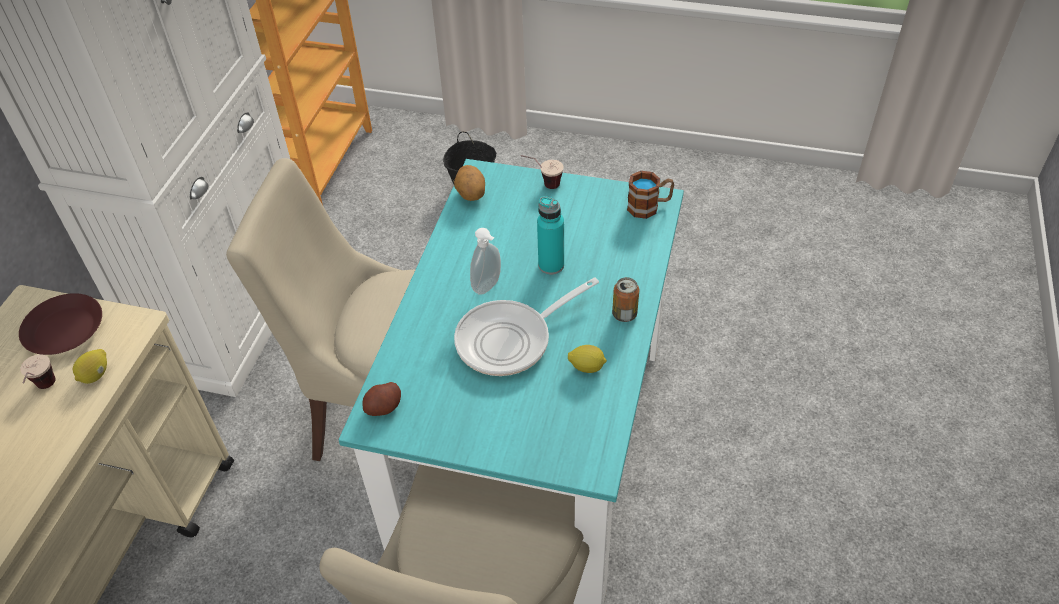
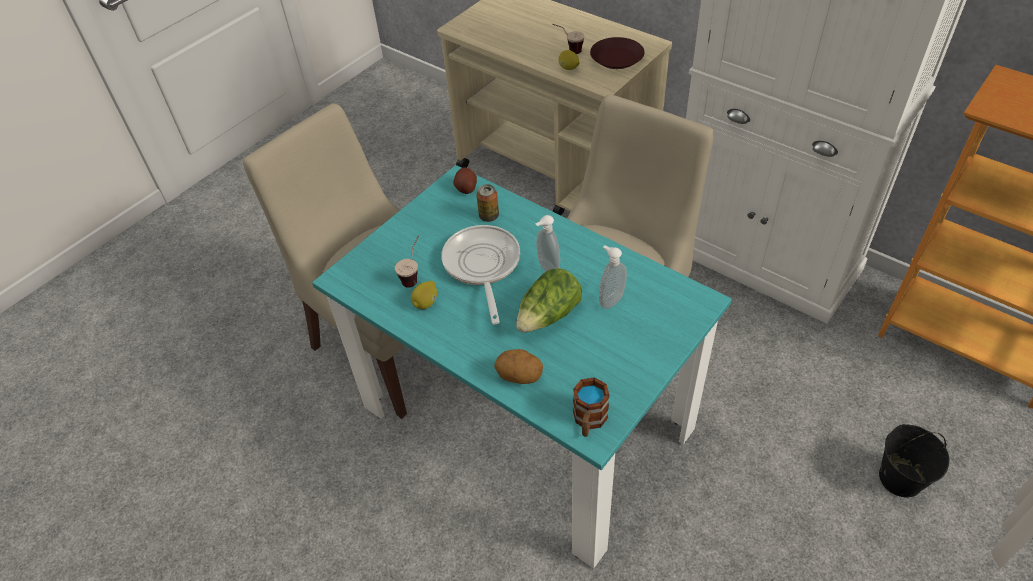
camera: 115 degrees right, 0 degrees up
potato [454,165,485,201] -> potato moved to [494,349,543,384]
cup [520,155,564,189] -> cup moved to [395,236,419,288]
turquoise bottle [537,196,564,275] -> lettuce [516,268,582,333]
can [612,277,639,322] -> can moved to [476,184,499,222]
none -> soap dispenser [599,245,627,309]

